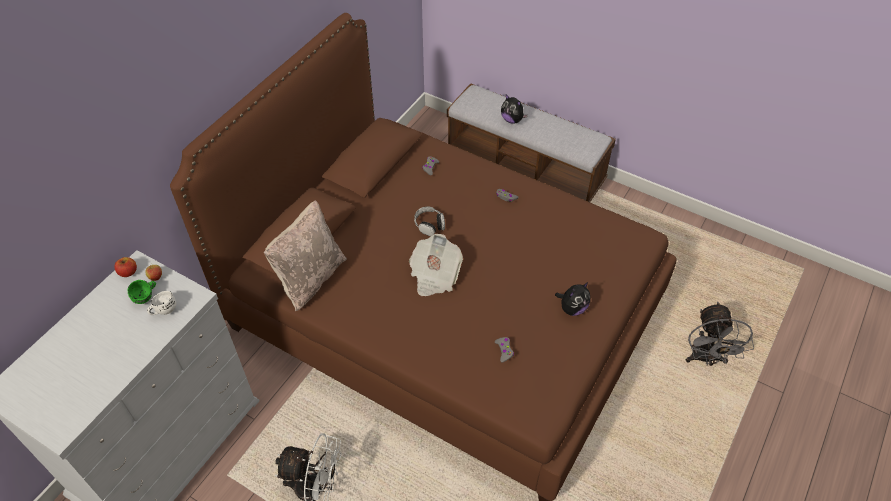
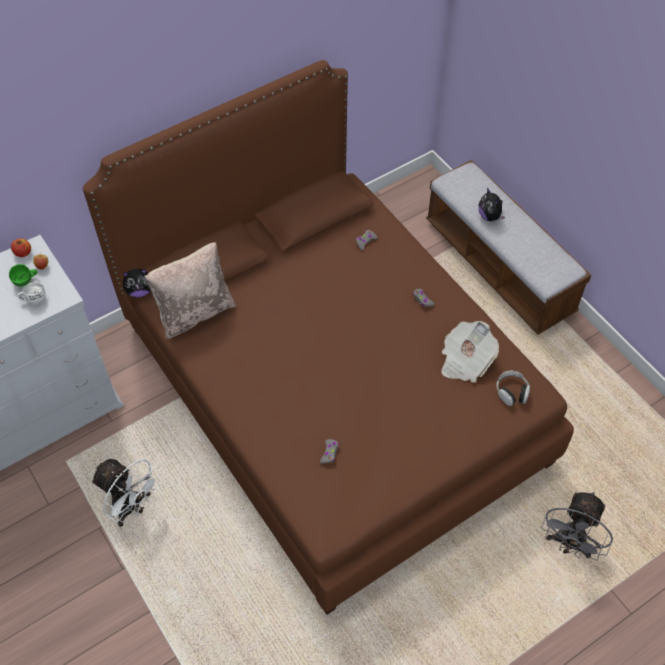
camera: 25 degrees right, 5 degrees up
newspaper [409,234,463,296] -> newspaper moved to [442,321,499,383]
headphones [414,206,445,236] -> headphones moved to [496,370,530,406]
plush toy [555,282,590,316] -> plush toy moved to [123,268,151,297]

